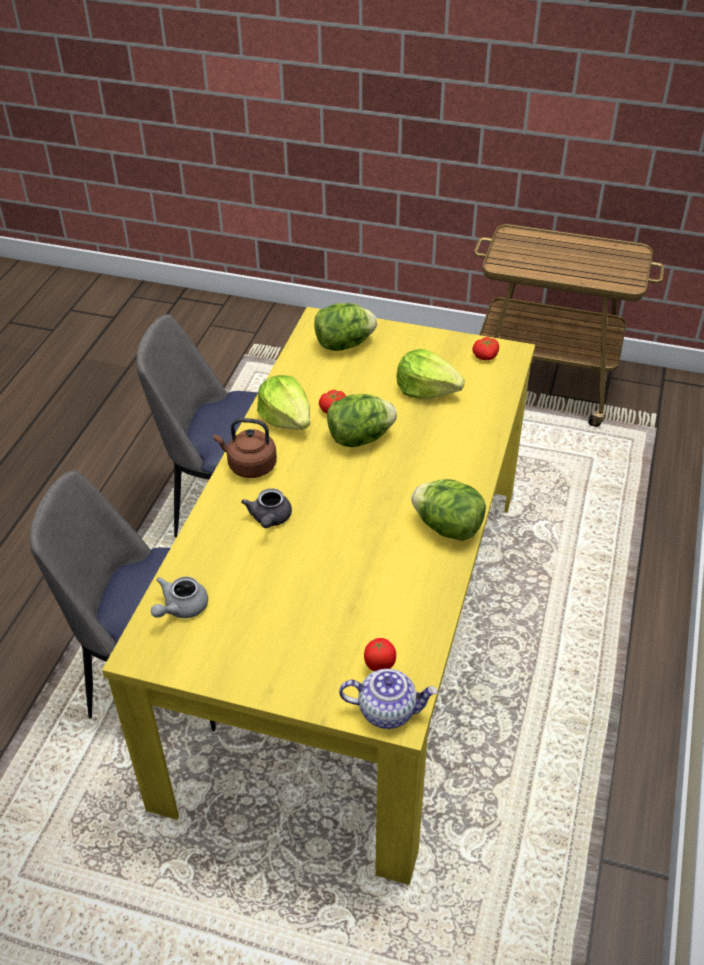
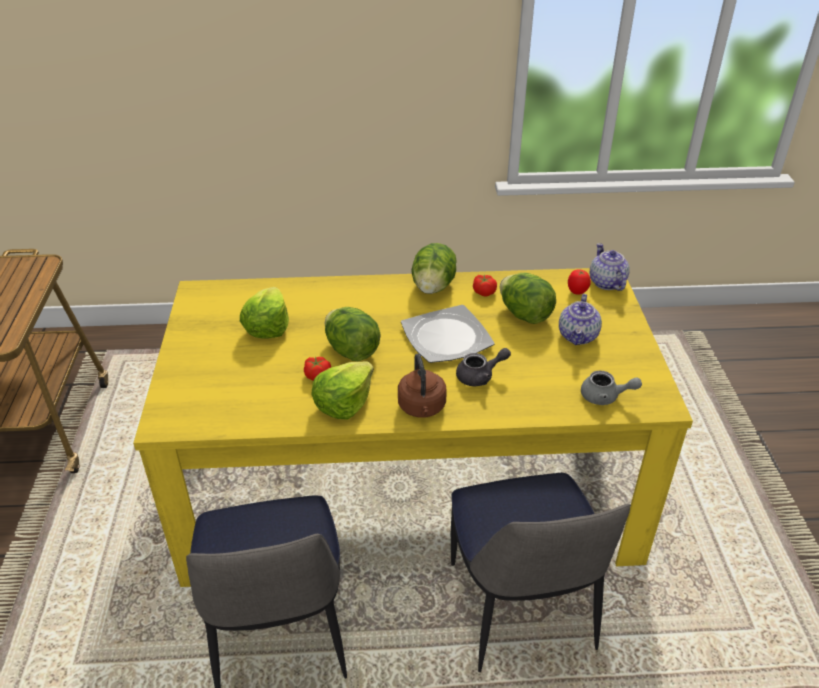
camera: 110 degrees left, 5 degrees down
lettuce [314,303,377,351] -> lettuce moved to [500,273,556,324]
tomato [472,337,499,360] -> tomato moved to [473,275,497,296]
none -> plate [401,305,495,363]
none -> teapot [559,294,602,345]

